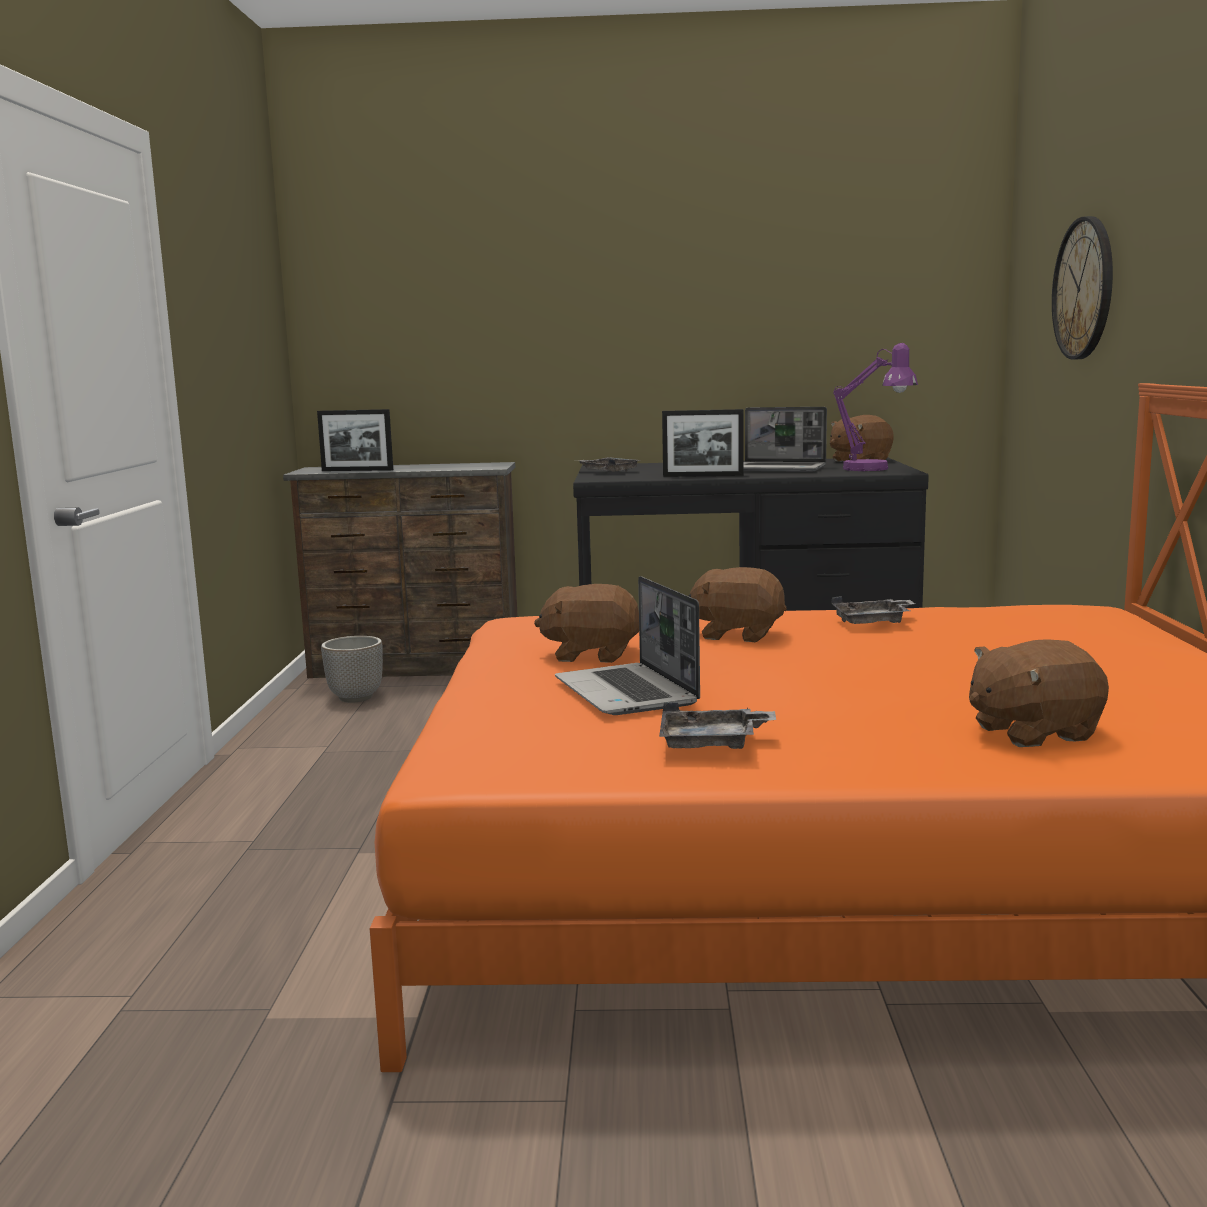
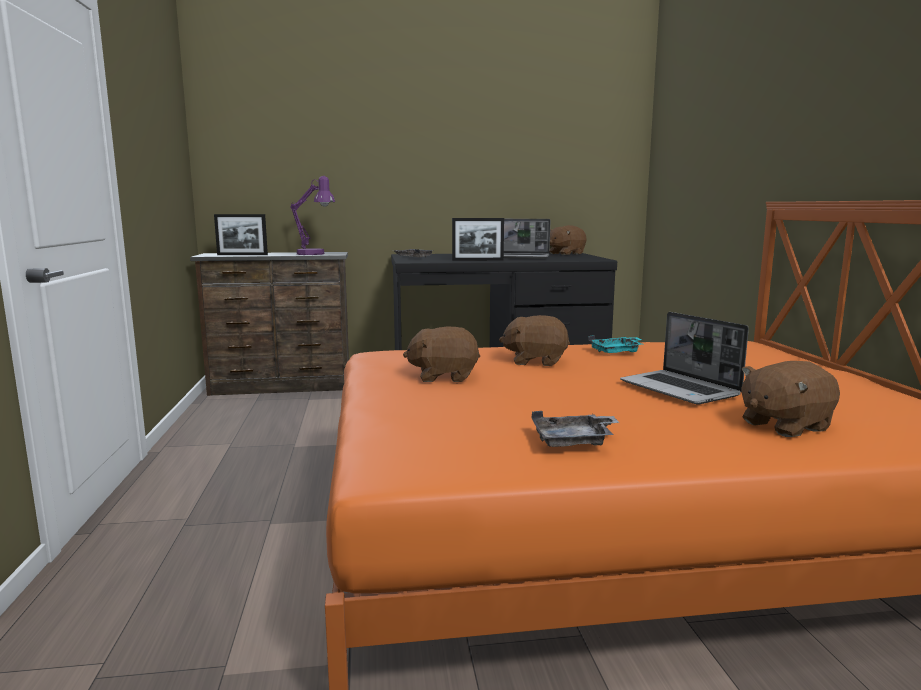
camera: 10 degrees left, 0 degrees up
planter [321,636,383,703] -> none
laptop [555,576,700,715] -> laptop moved to [620,312,749,404]
grey tray [832,596,915,624] -> turquoise tray [588,335,642,353]
purple table lamp [833,343,918,471] -> purple table lamp moved to [290,176,335,255]
wall clock [1052,216,1113,360] -> none

